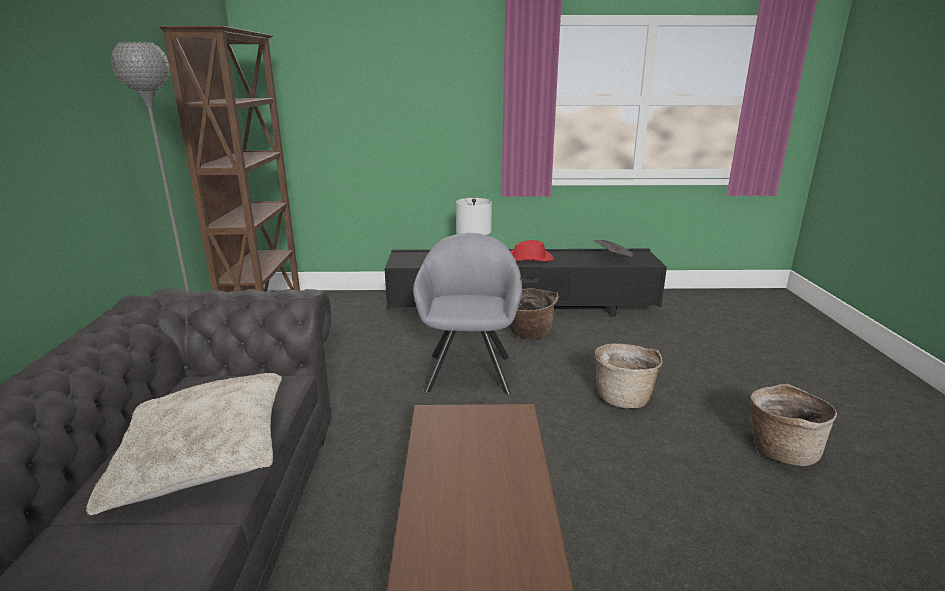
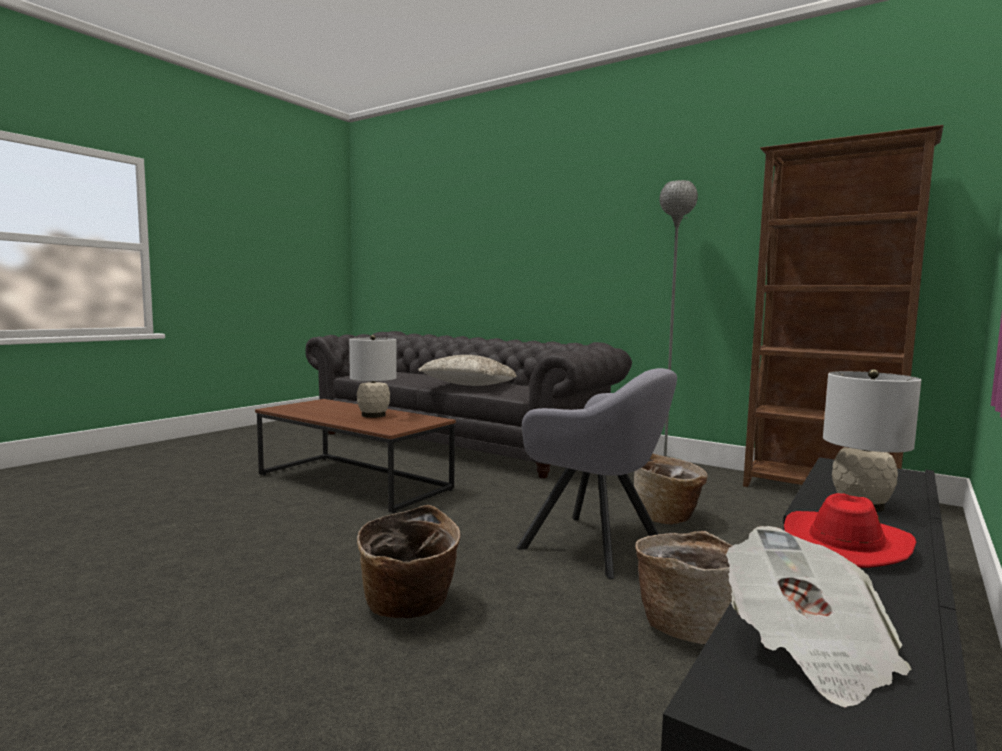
camera: 125 degrees right, 15 degrees down
basket [751,384,837,466] -> basket moved to [633,454,708,525]
none -> white table lamp [349,335,397,418]

